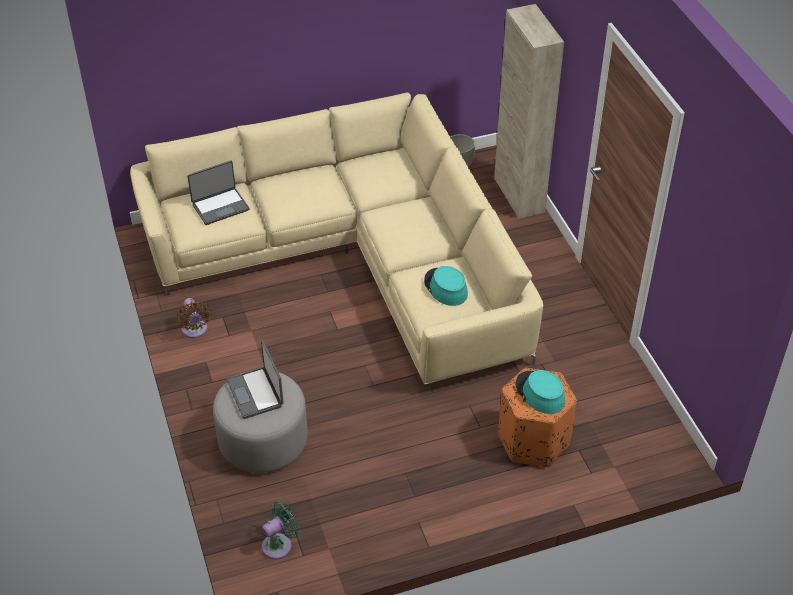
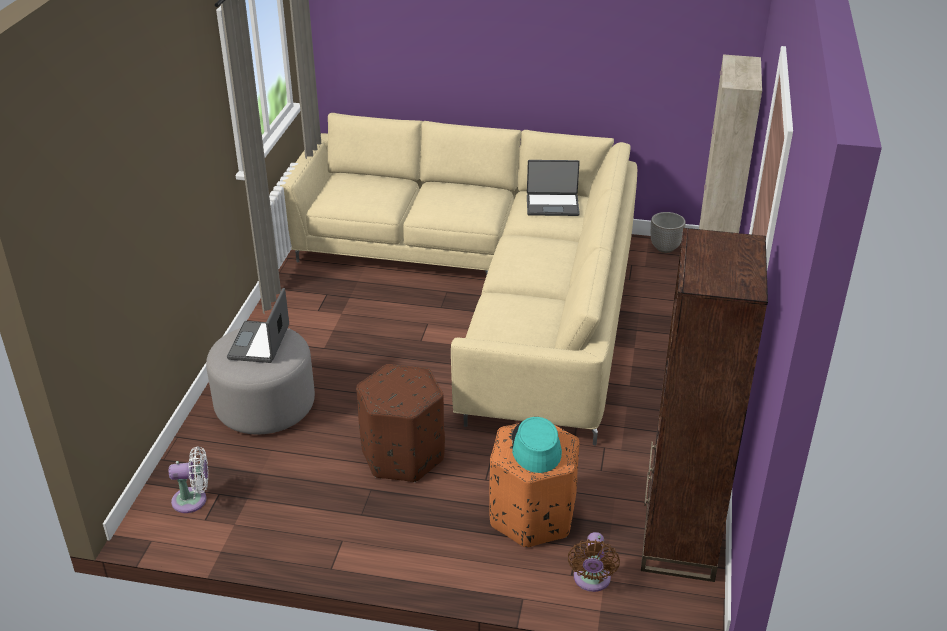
camera: 30 degrees right, 10 degrees down
brown fan [176,298,211,338] -> brown fan moved to [568,532,620,592]
laptop [187,160,250,225] -> laptop moved to [527,160,580,216]
green fan [262,501,300,560] -> white fan [169,446,208,513]
turquoise hat [424,266,468,306] -> none
none -> brown ottoman [356,364,445,482]
none -> brown bookcase [641,228,768,582]

